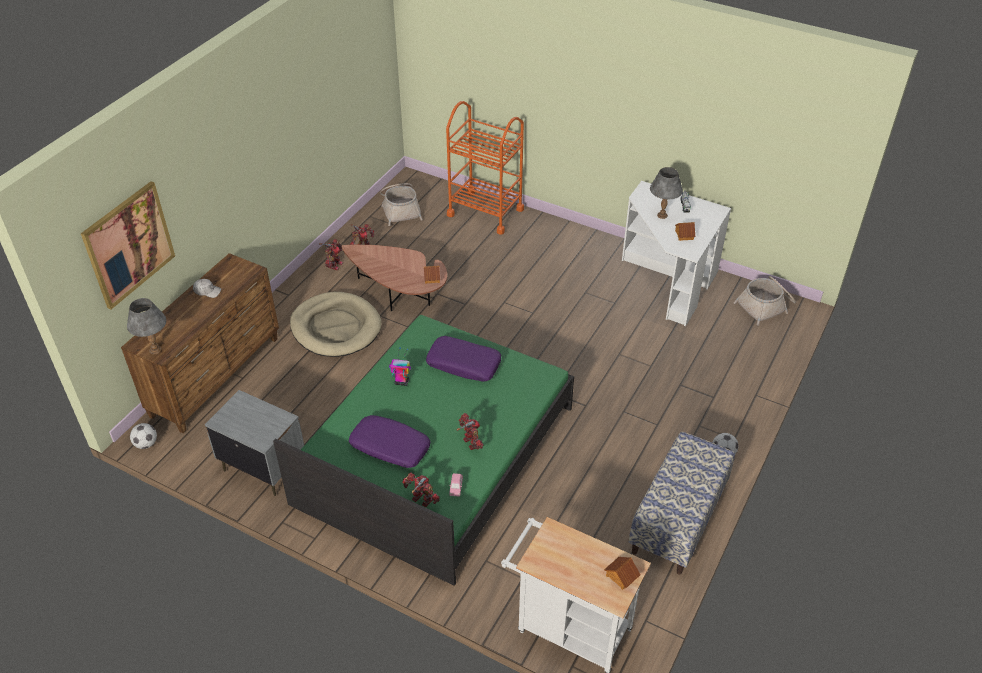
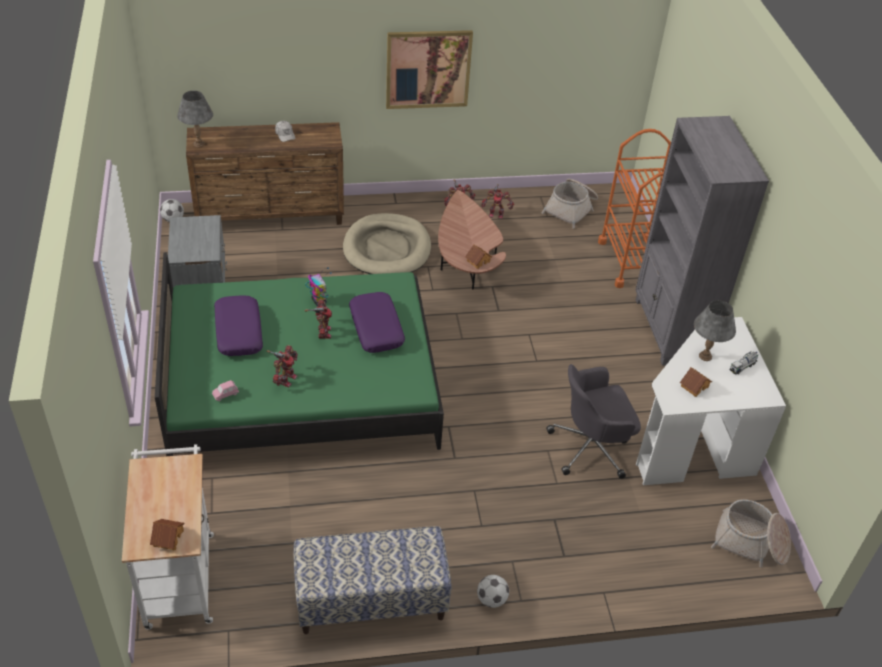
camera: 50 degrees right, 0 degrees up
picture [81,181,175,309] -> picture moved to [386,30,473,109]
toy robot [403,473,440,507] -> toy robot moved to [305,299,332,339]
none -> grey office chair [546,364,641,479]
none -> grey bookcase [635,116,769,366]

